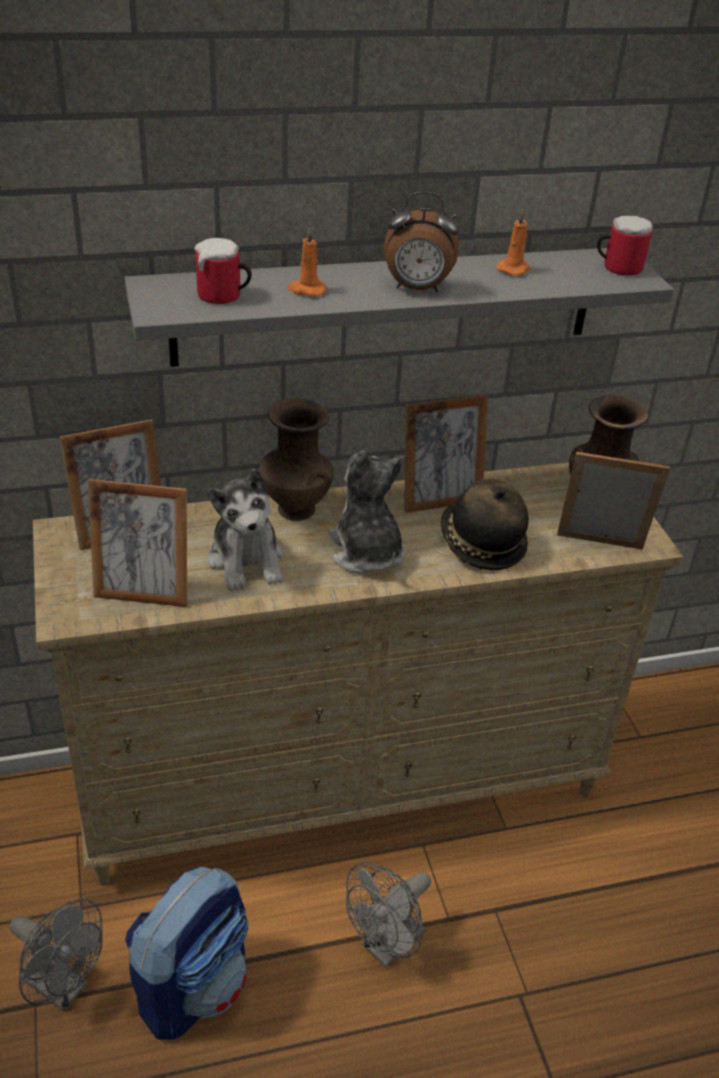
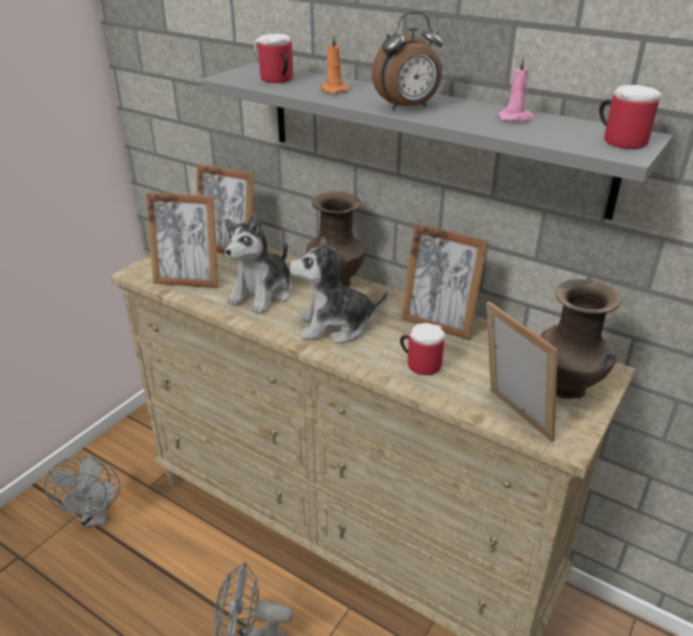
camera: 50 degrees right, 5 degrees down
picture frame [88,479,187,607] -> picture frame turned 45 degrees counterclockwise [145,192,219,288]
backpack [125,867,248,1040] -> none
plush toy [328,450,405,574] -> plush toy turned 120 degrees counterclockwise [289,236,388,344]
alarm clock [384,192,459,292] -> alarm clock turned 75 degrees counterclockwise [372,11,443,111]
hat [441,479,529,570] -> mug [400,323,446,375]
orange candle [497,210,531,276] -> pink candle [498,56,535,121]

